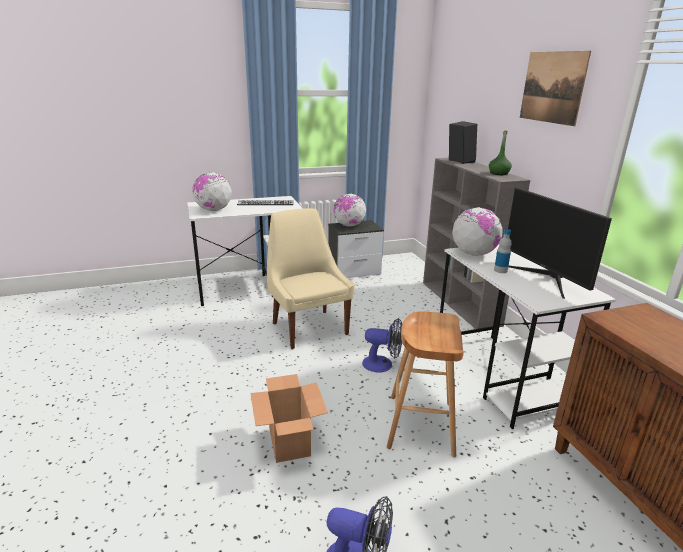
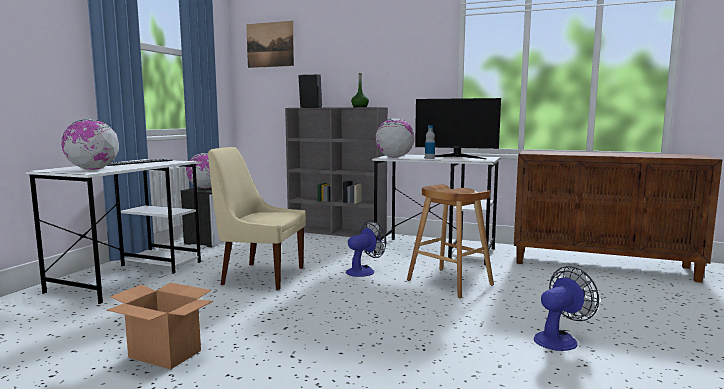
camera: 50 degrees left, 15 degrees down
cardboard box [250,374,328,463] -> cardboard box moved to [107,283,213,369]
picture [520,51,591,126] -> picture moved to [246,21,294,68]

